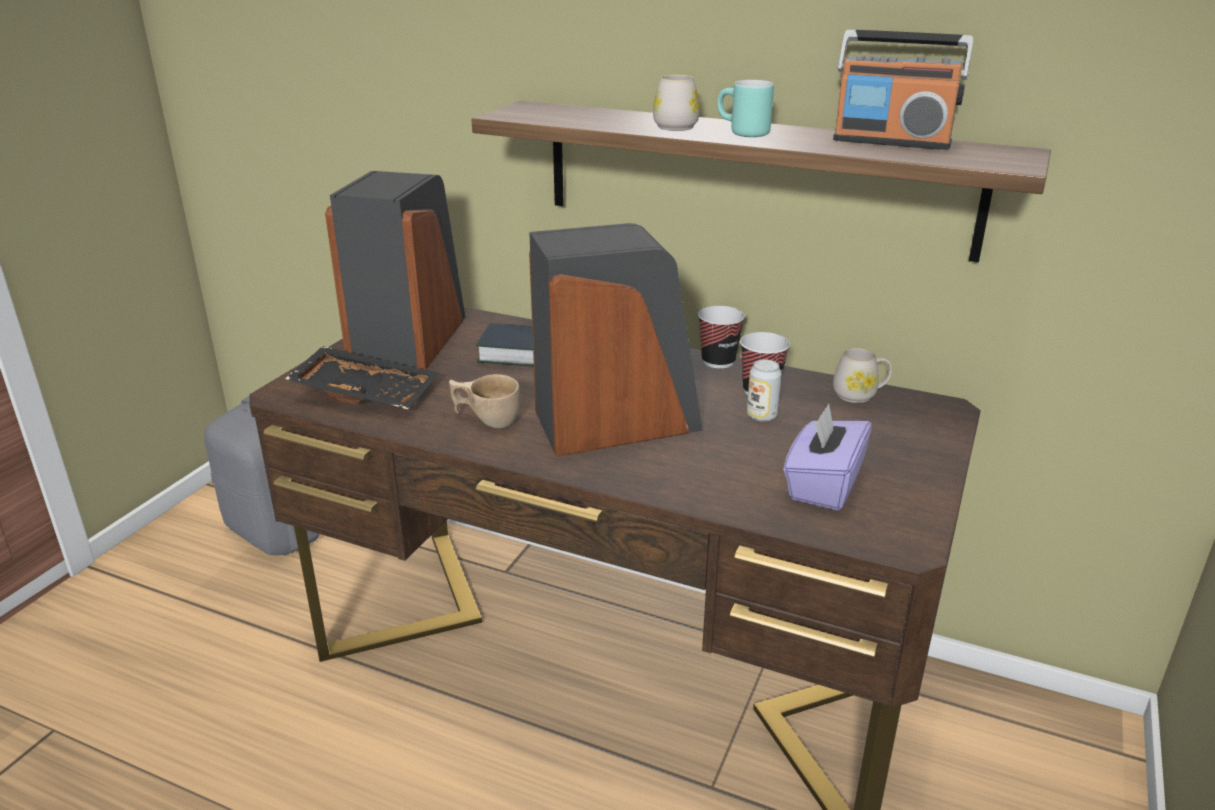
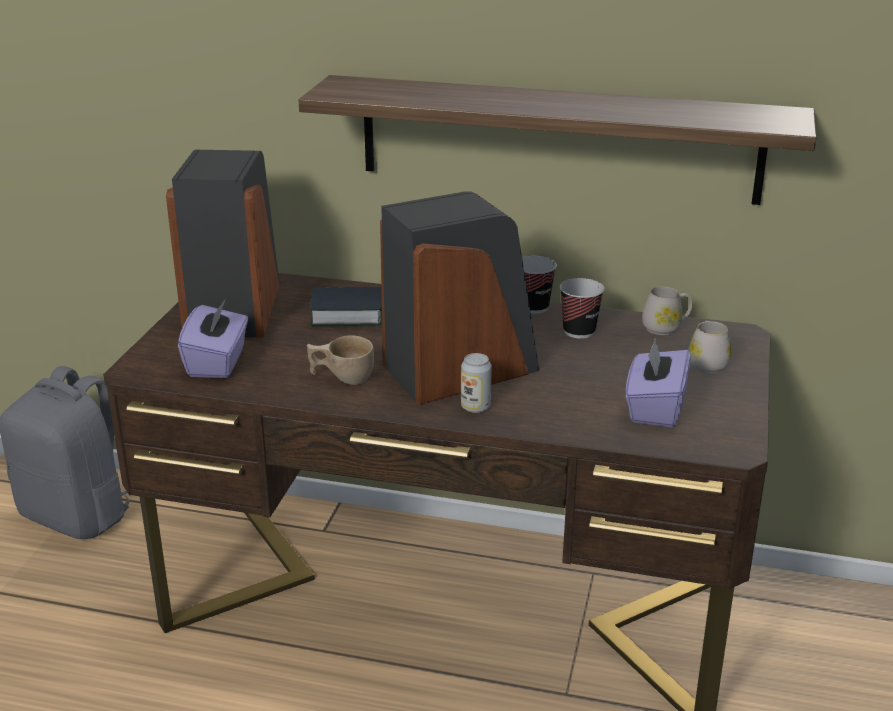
camera: 10 degrees left, 0 degrees up
black tray [285,346,438,410] -> purple tissue box [178,298,248,378]
white mug [653,74,700,131] -> white mug moved to [689,321,731,374]
turquoise mug [717,80,774,137] -> none
can [747,359,782,422] -> can moved to [461,353,492,413]
radio [833,30,973,150] -> none

